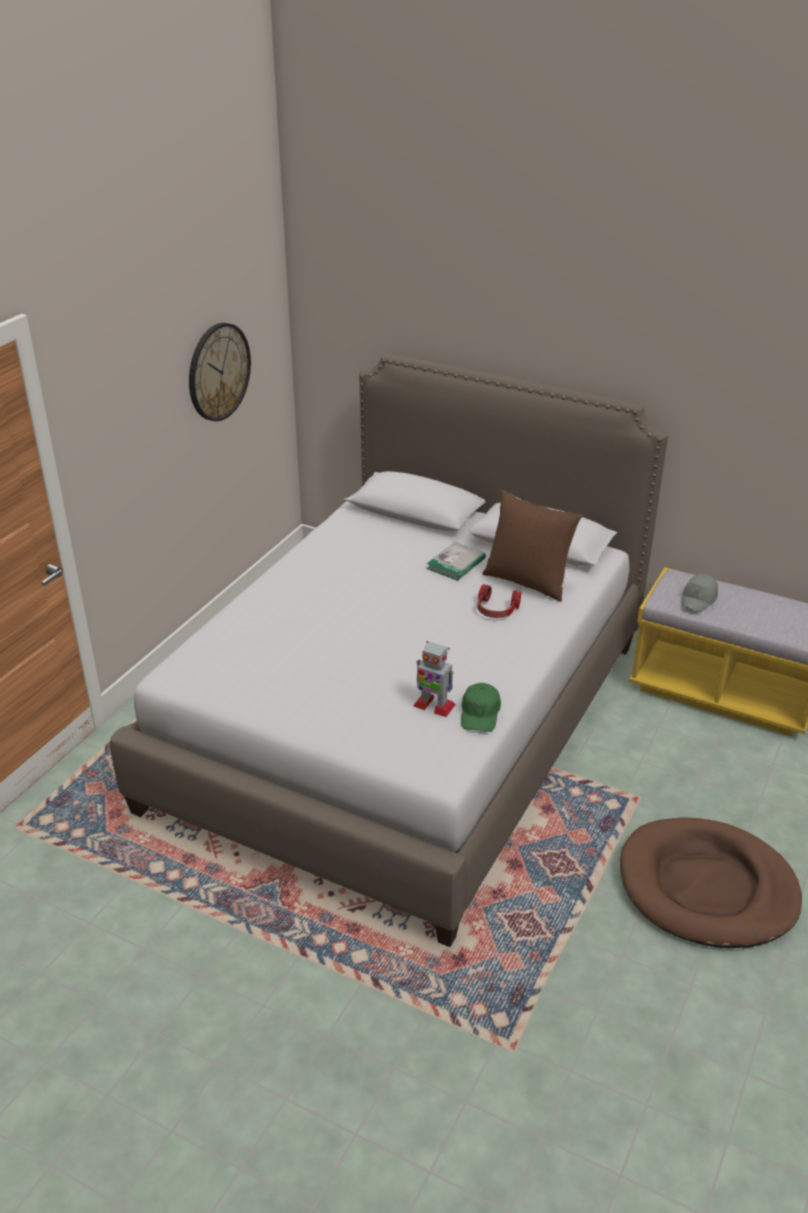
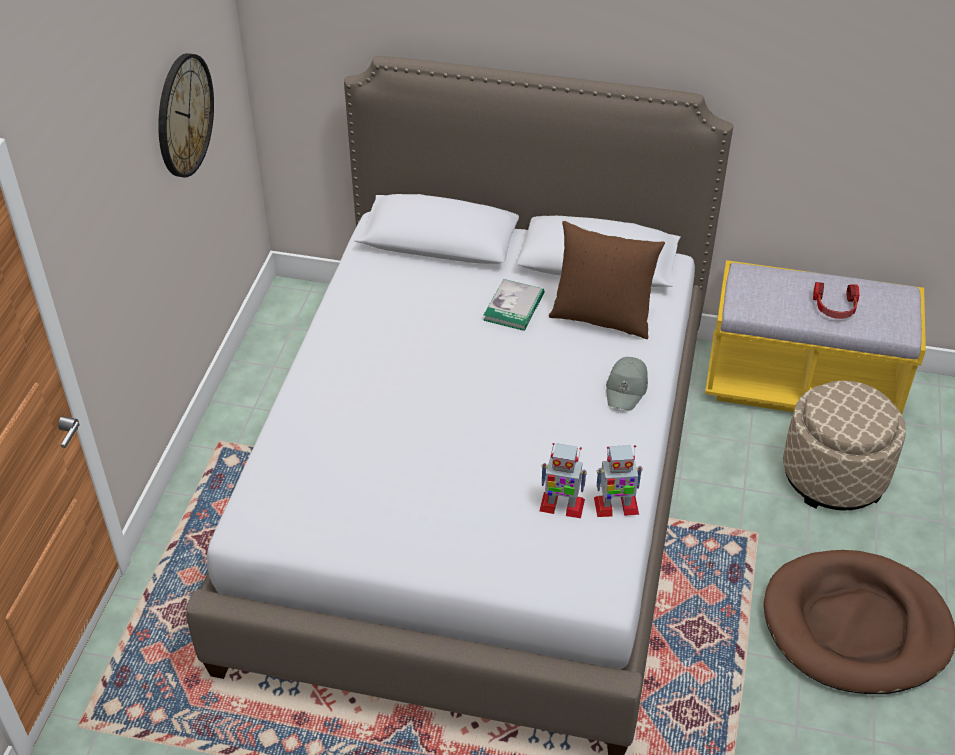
camera: 15 degrees left, 10 degrees up
green cap [461,683,501,732] -> toy robot [594,445,643,517]
headphones [478,584,521,618] -> headphones moved to [813,282,859,319]
grey cap [681,574,718,612] -> grey cap moved to [606,357,648,411]
none -> beige ottoman [783,381,906,510]

